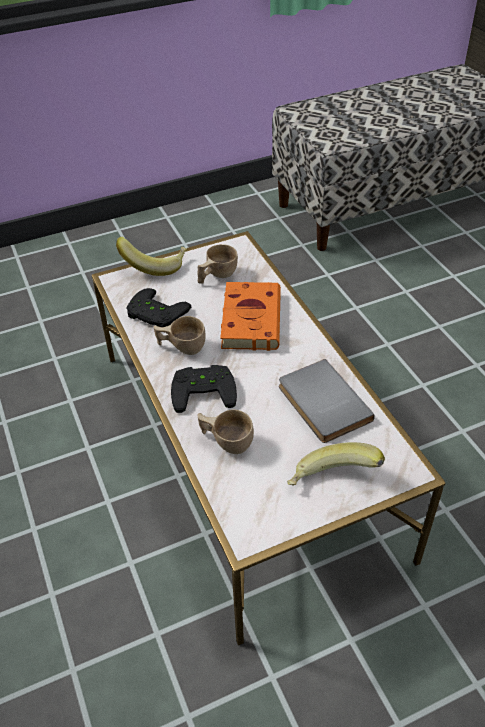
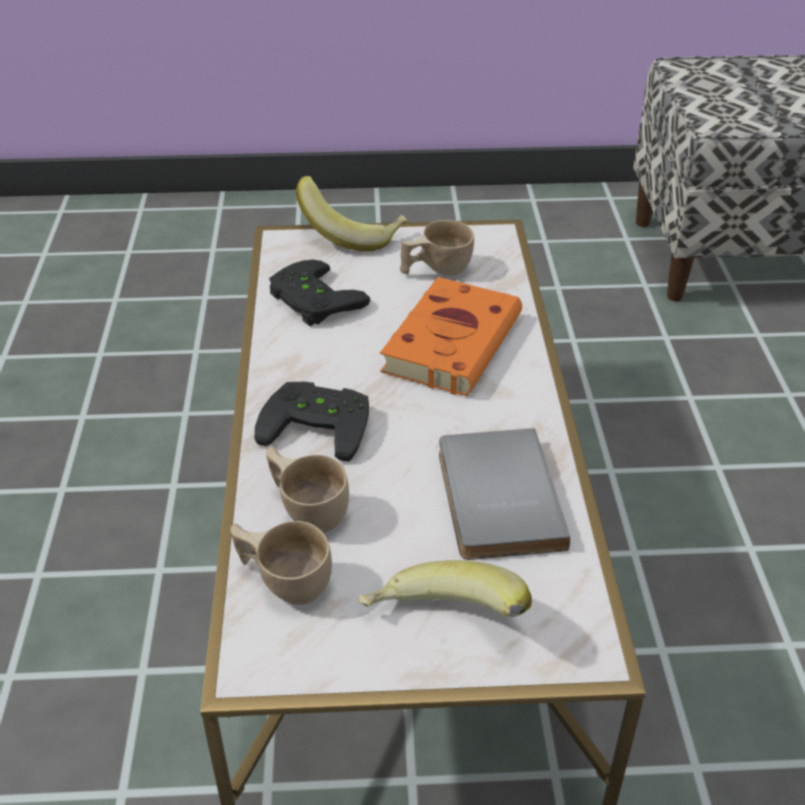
camera: 20 degrees right, 5 degrees down
beige cup [154,316,206,355] -> beige cup moved to [231,521,332,605]

